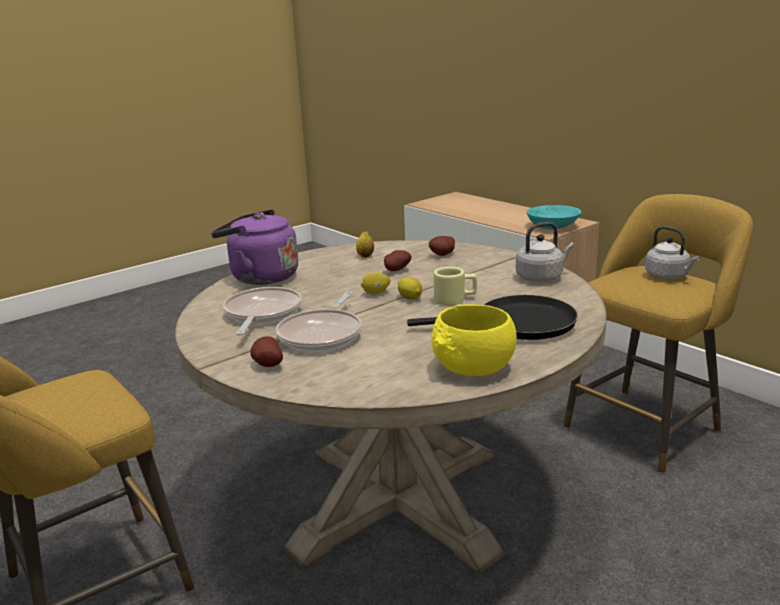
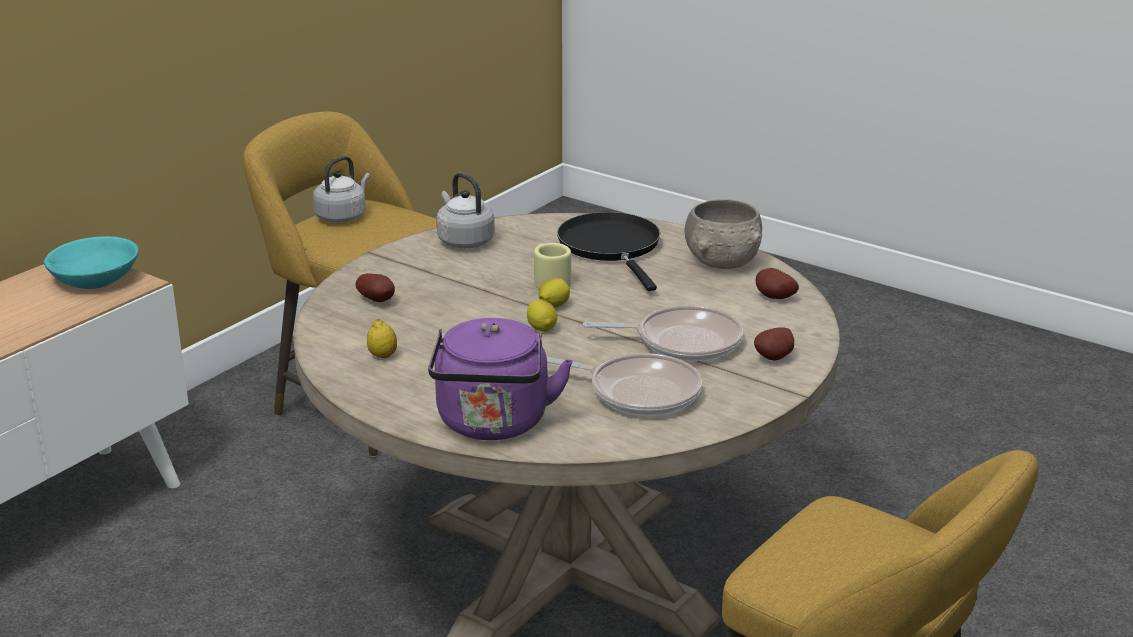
camera: 105 degrees left, 5 degrees up
frying pan [223,287,302,336] -> frying pan turned 150 degrees counterclockwise [546,353,702,416]
potato [384,250,411,271] -> potato moved to [755,268,799,299]
yellow bowl [432,304,517,376] -> grey bowl [685,199,762,269]

